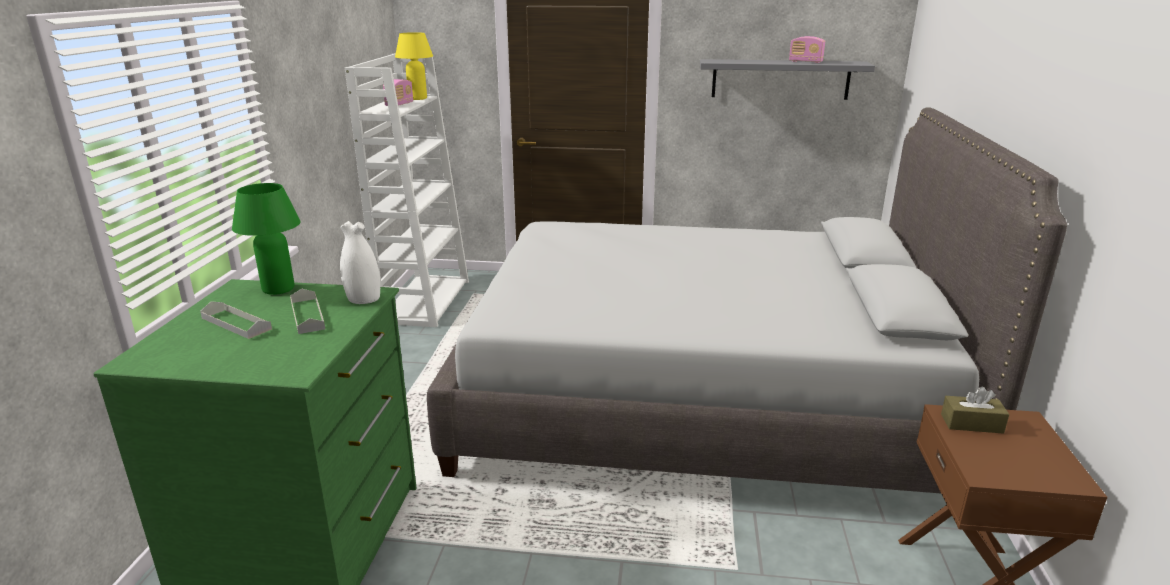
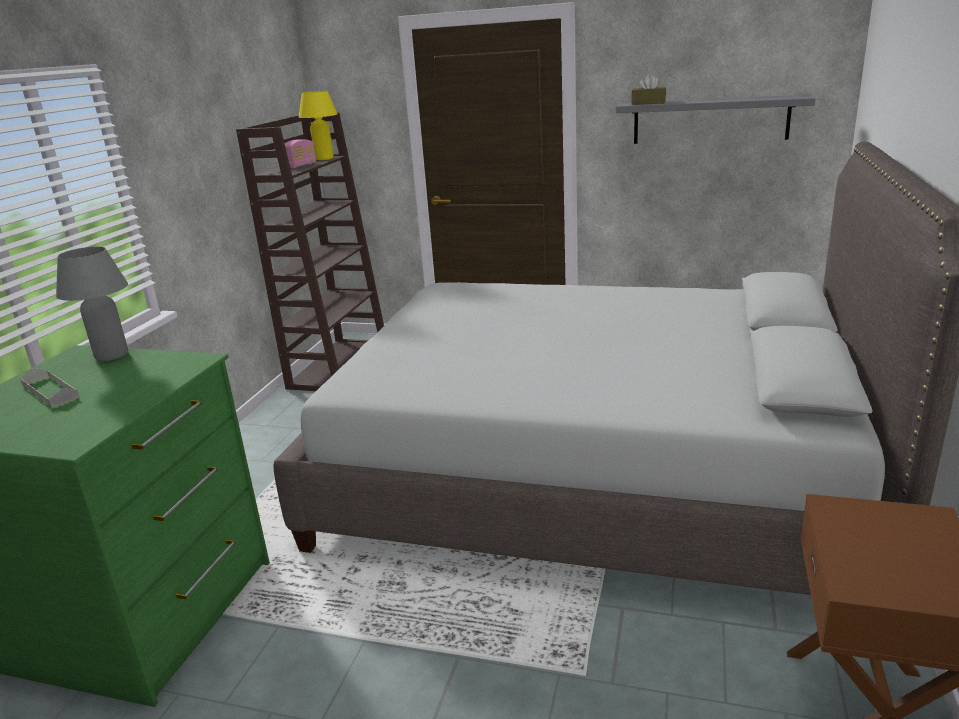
camera: 10 degrees right, 0 degrees up
green table lamp [232,183,301,295] -> grey table lamp [56,247,128,361]
grey tray [290,289,325,334] -> none
white vase [340,221,380,304] -> none
white bookcase [345,54,469,327] -> brown bookcase [236,112,384,391]
radio [789,36,825,63] -> none
brown tissue box [941,387,1009,434] -> brown tissue box moved to [631,74,666,105]

